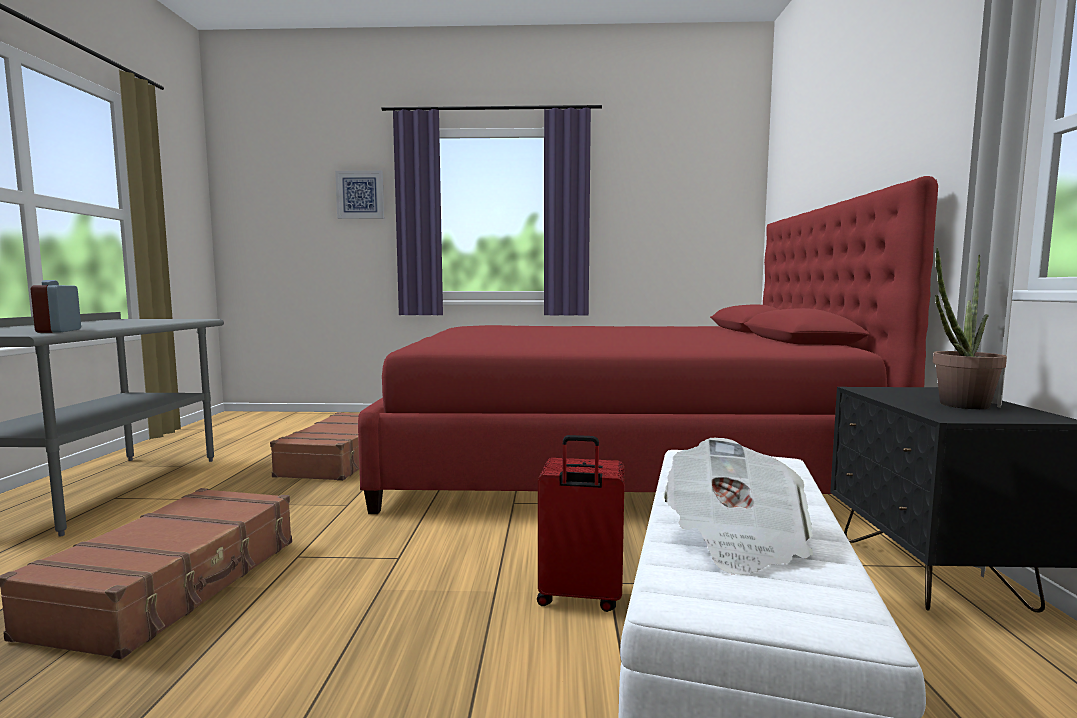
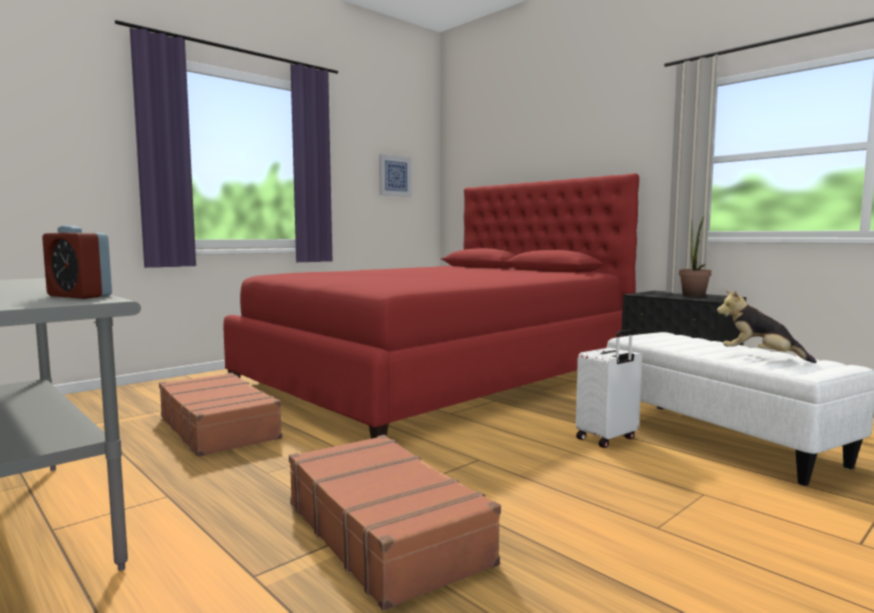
camera: 45 degrees left, 0 degrees up
picture [335,170,384,219] -> picture moved to [379,154,412,197]
red suitcase [537,435,625,612] -> white suitcase [576,329,642,448]
newspaper [663,438,813,575] -> plush toy [717,290,817,363]

